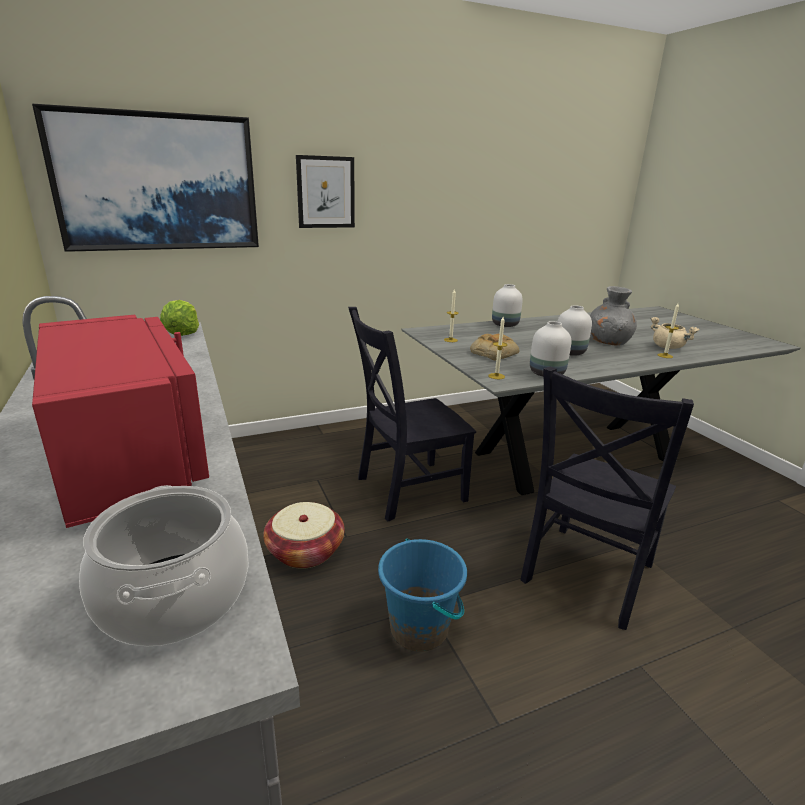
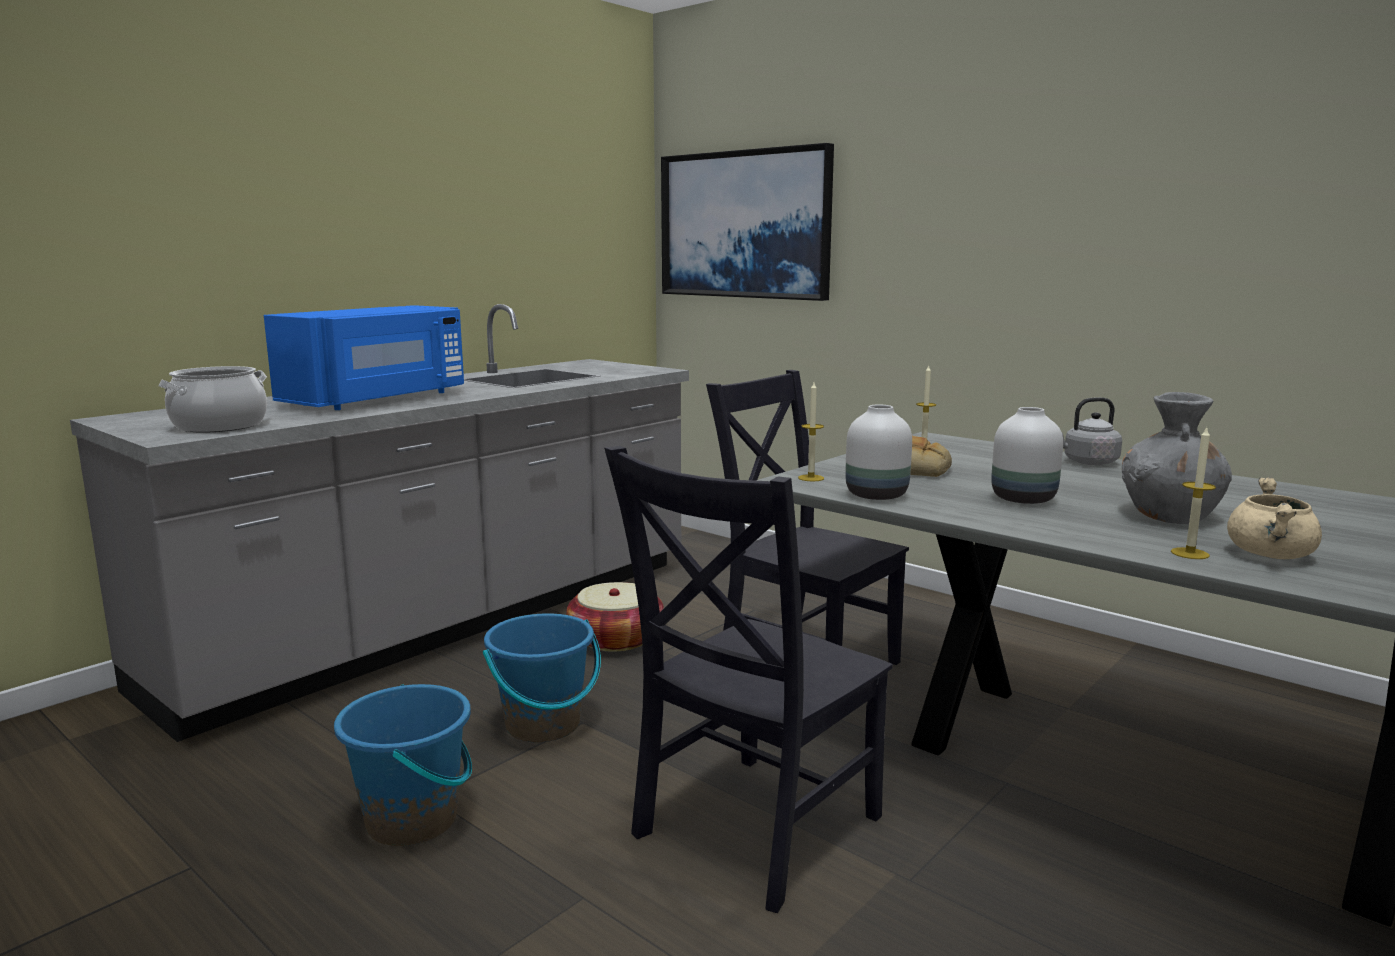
camera: 65 degrees right, 10 degrees down
red microwave [32,315,209,528] -> blue microwave [264,305,464,410]
lettuce [160,300,199,336] -> none
picture [296,155,355,228] -> none
white vase [492,284,523,327] -> grey kettle [1062,397,1122,465]
black chair [520,366,694,630] -> black chair turned 60 degrees counterclockwise [604,446,893,913]
none -> blue bucket [334,684,472,846]

